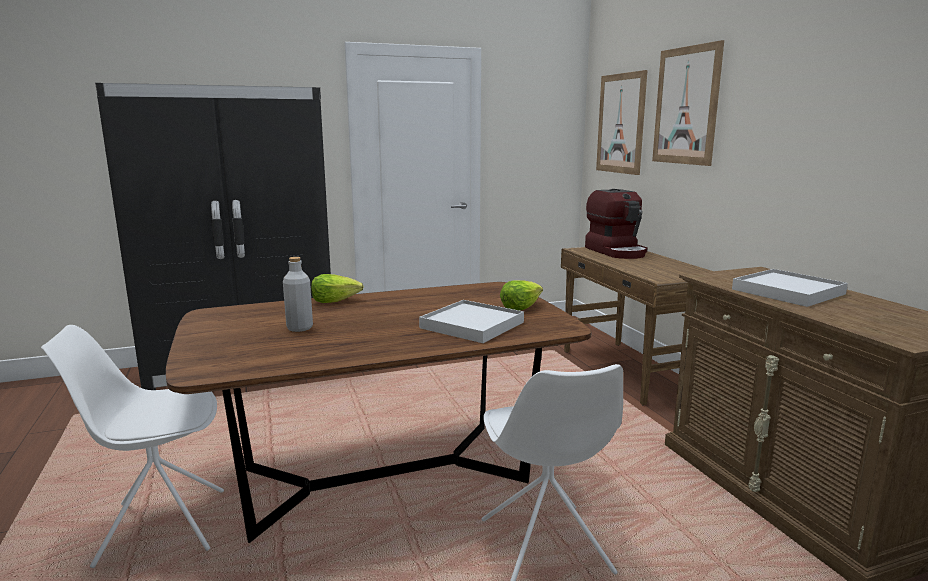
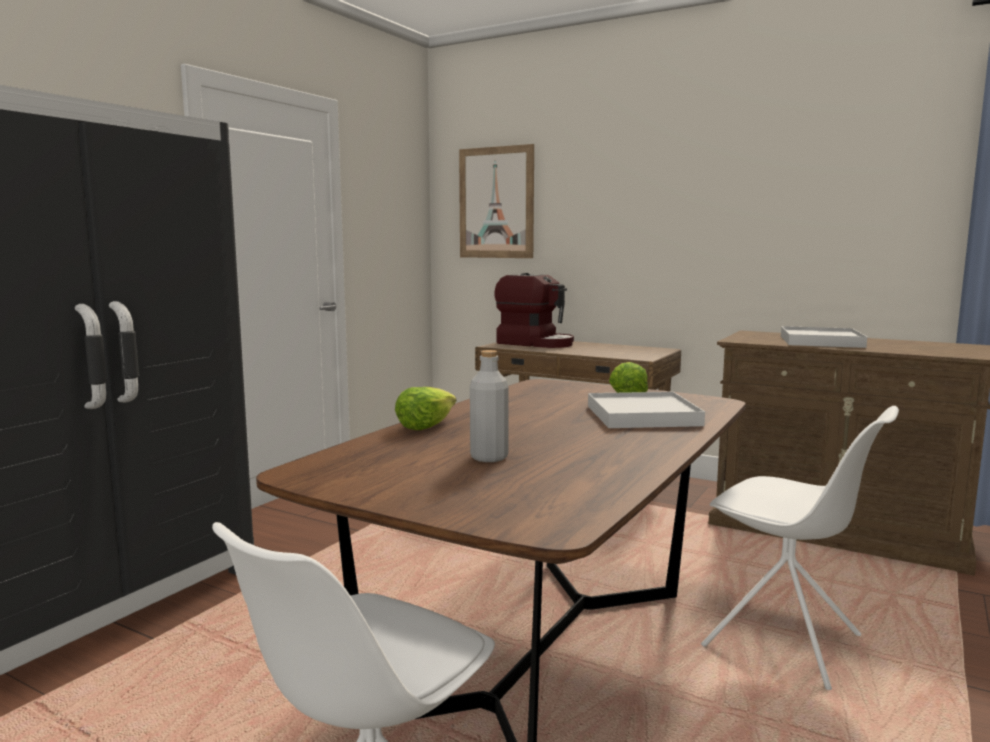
camera: 40 degrees left, 5 degrees down
picture [652,40,724,166] -> none

